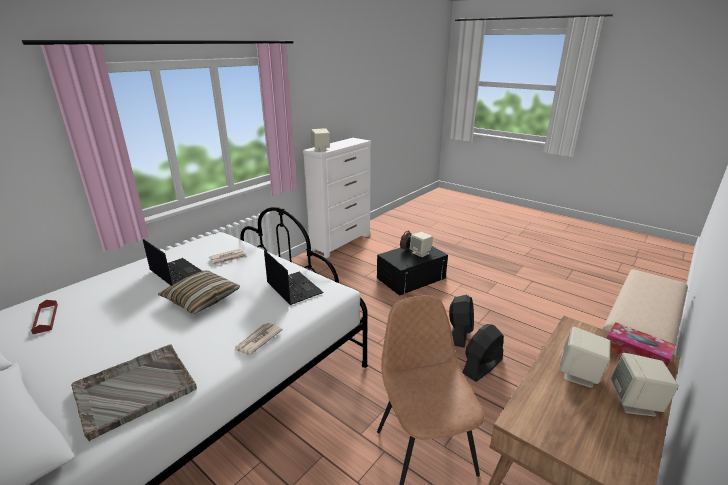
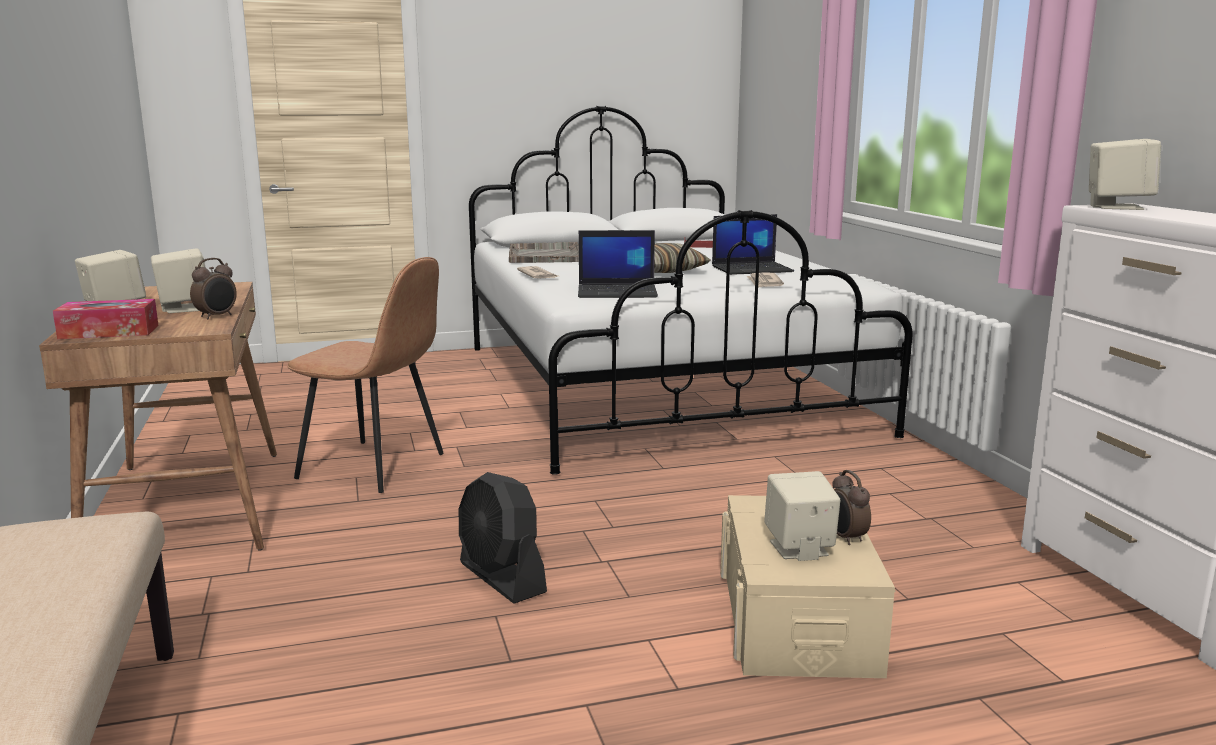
camera: 125 degrees right, 10 degrees down
black storage box [377,246,448,296] -> beige storage box [720,495,895,678]
black fan [462,324,504,382] -> none
none -> alarm clock [190,258,237,319]

